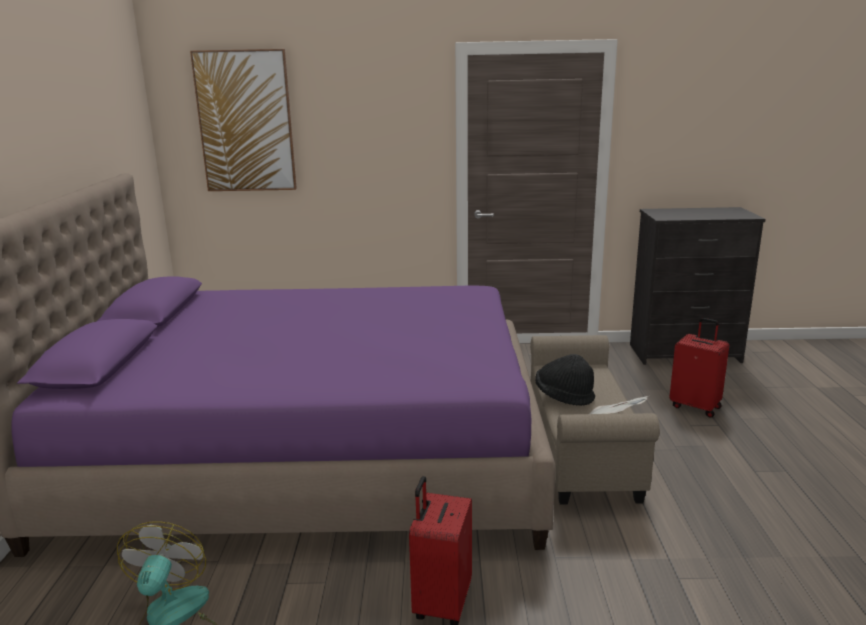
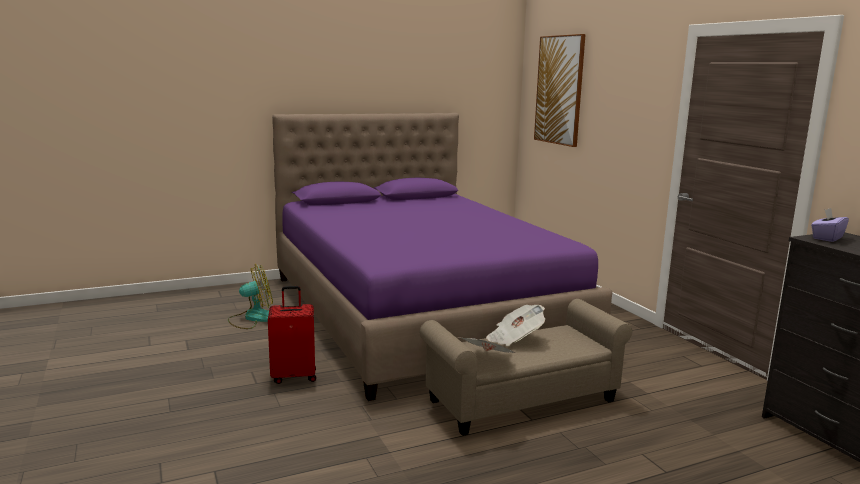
camera: 65 degrees right, 5 degrees down
black hat [535,354,595,406] -> newspaper [486,305,545,346]
red suitcase [669,318,729,418] -> none
none -> purple tissue box [811,208,849,242]

